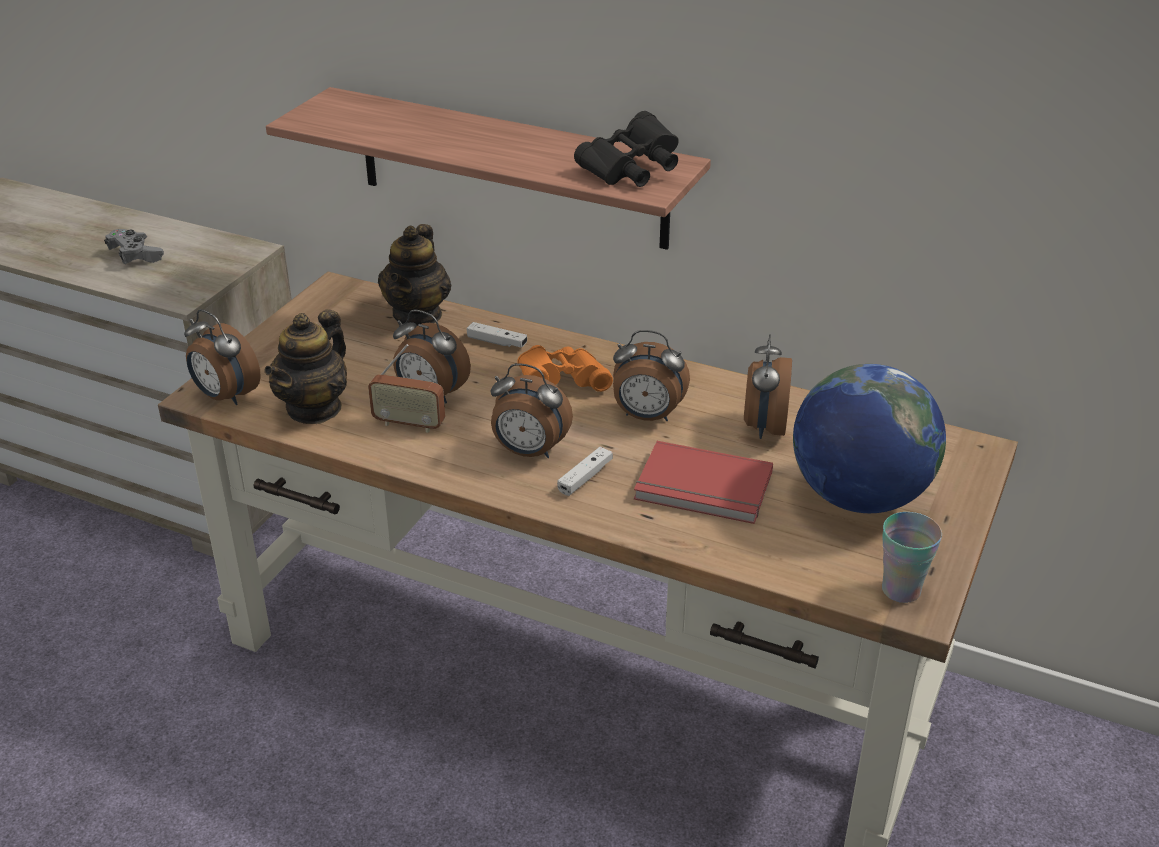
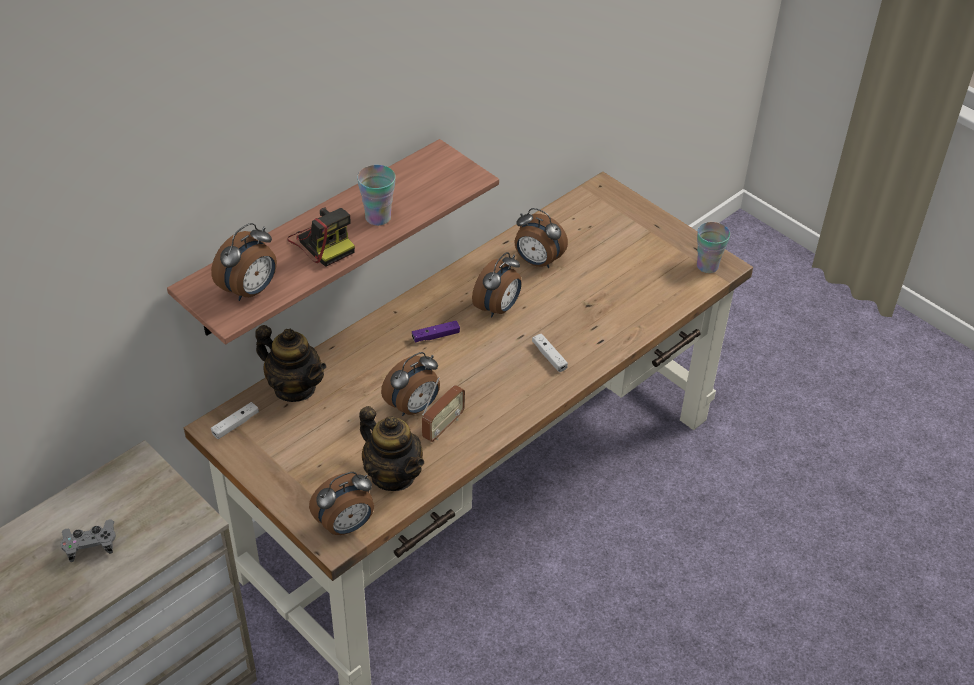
camera: 70 degrees left, 10 degrees up
white game controller [467,322,527,348] -> white game controller moved to [211,402,259,439]
alarm clock [491,363,573,458] -> alarm clock moved to [211,223,277,301]
orange binoculars [517,345,613,392] -> purple game controller [412,321,460,342]
black binoculars [574,111,679,187] -> none
red book [634,441,773,524] -> none
globe [793,364,946,513] -> none
none -> camera [287,207,355,267]
none -> cup [357,165,396,226]

